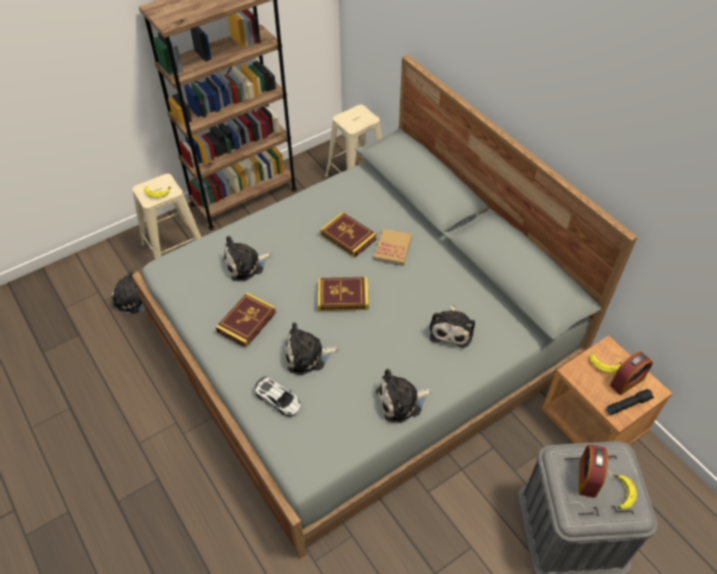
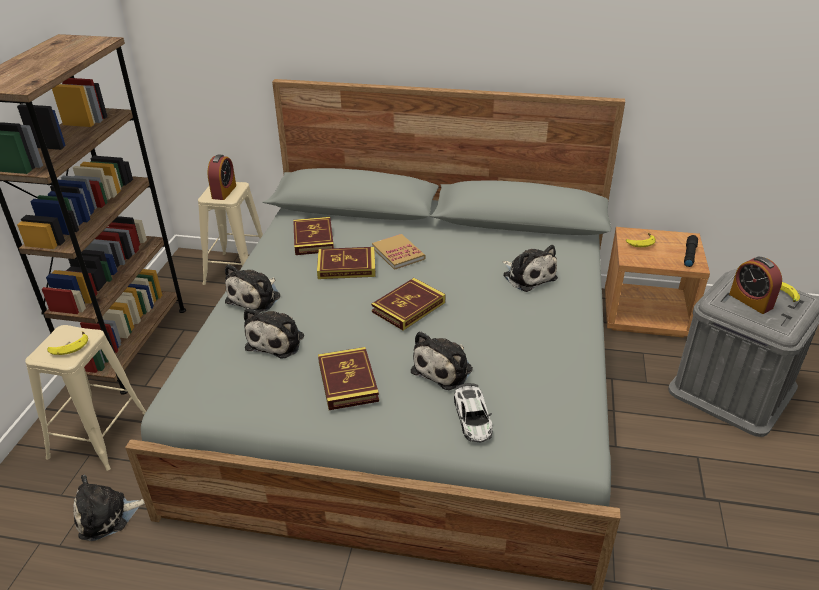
camera: 45 degrees left, 15 degrees down
toy car [255,376,301,417] -> toy car turned 90 degrees clockwise [454,383,493,442]
plush toy [376,369,432,424] -> plush toy moved to [225,264,280,313]
alarm clock [610,351,653,395] -> alarm clock moved to [208,154,236,200]
none -> book [293,217,334,255]

